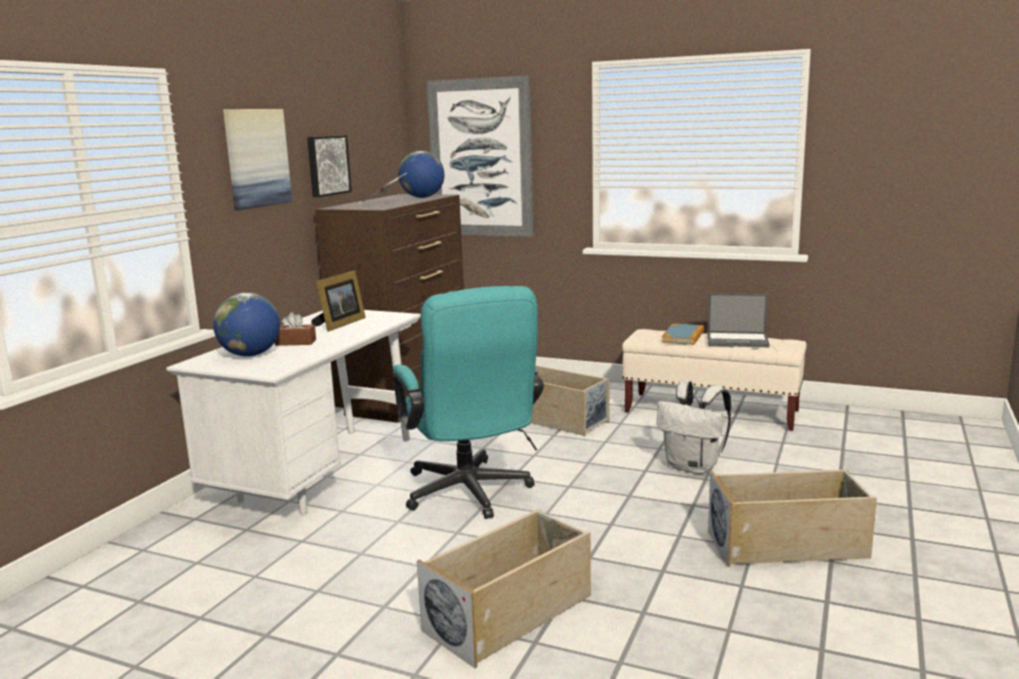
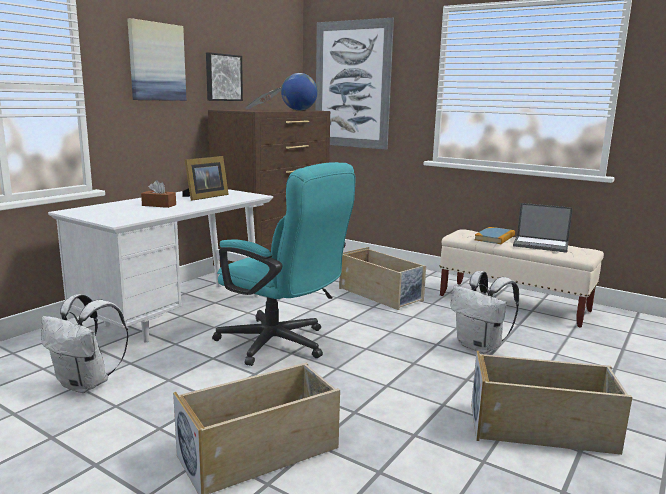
camera: 10 degrees right, 0 degrees up
globe [213,293,280,357] -> none
turquoise office chair [393,286,544,519] -> turquoise office chair turned 45 degrees counterclockwise [212,162,356,366]
none -> white backpack [41,294,129,393]

